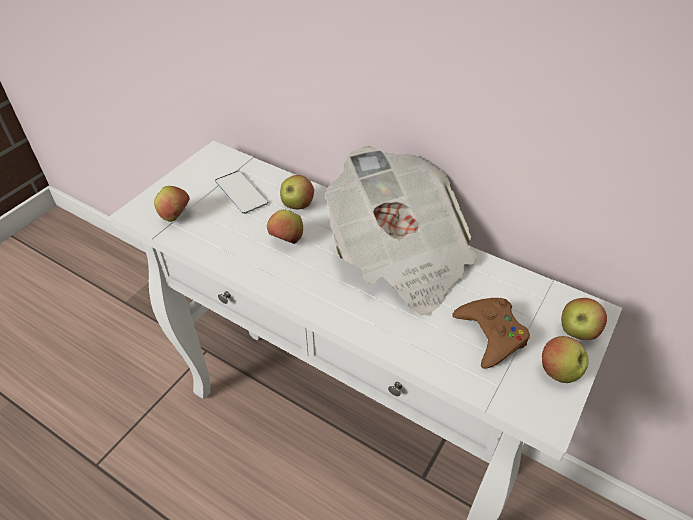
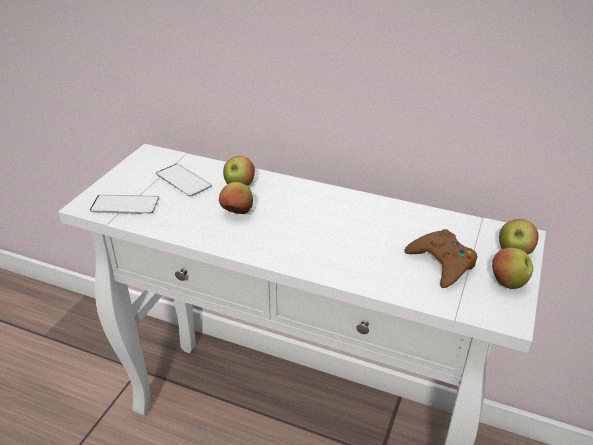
camera: 10 degrees left, 10 degrees down
apple [154,186,190,222] -> phone [90,195,159,214]
newspaper [325,146,477,315] -> none

